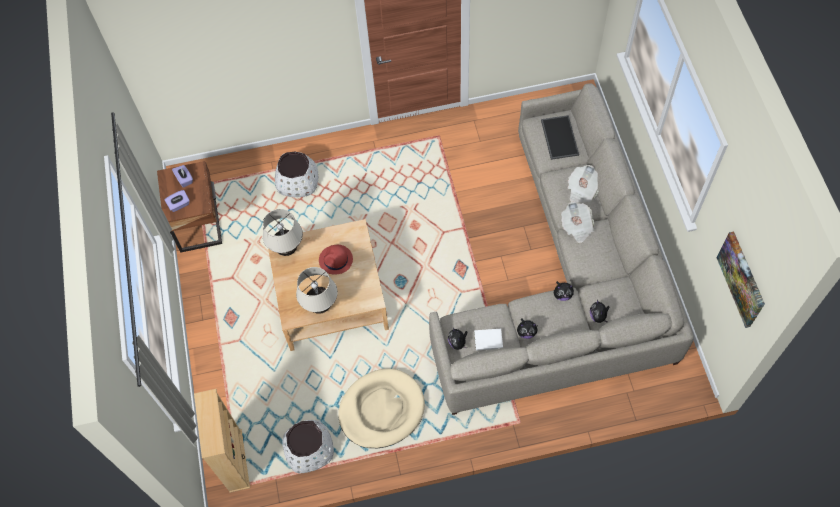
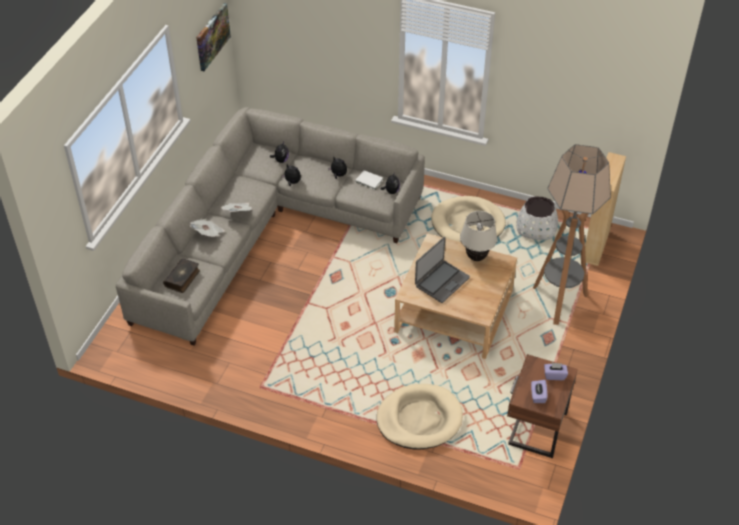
camera: 150 degrees left, 15 degrees down
beige table lamp [263,209,303,256] -> none
white planter [275,152,318,197] -> beige dog bed [376,384,463,449]
red hat [319,245,353,275] -> laptop [415,237,470,303]
tray [541,115,579,160] -> book [163,258,200,293]
none -> floor lamp [533,144,611,325]

